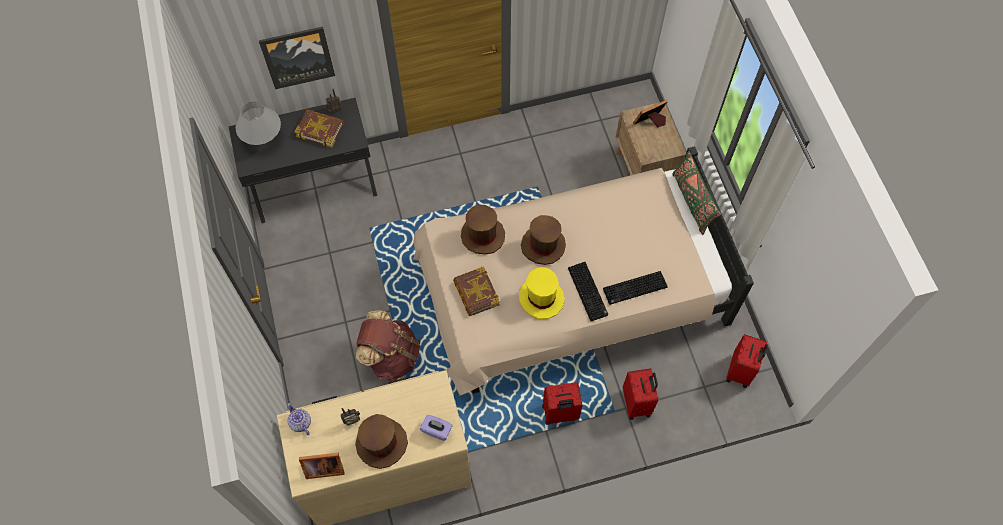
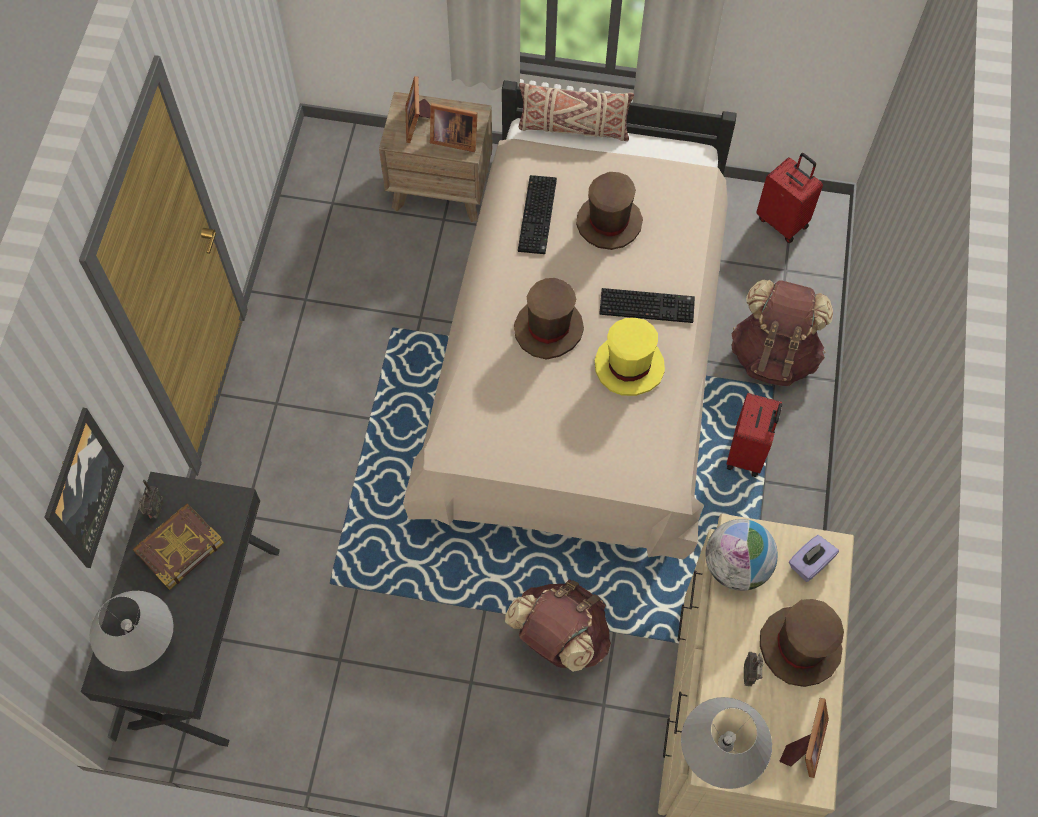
camera: 65 degrees left, 0 degrees up
teapot [287,403,311,435] -> grey table lamp [681,697,772,789]
book [453,266,500,316] -> none
brown hat [461,205,505,255] -> brown hat moved to [576,172,643,250]
keyboard [603,271,668,305] -> keyboard moved to [518,175,557,254]
red suitcase [623,368,658,420] -> brown backpack [731,279,833,386]
green pillow [673,151,721,235] -> beige pillow [519,83,634,141]
none -> picture frame [430,103,478,152]
none -> globe [705,519,778,591]

